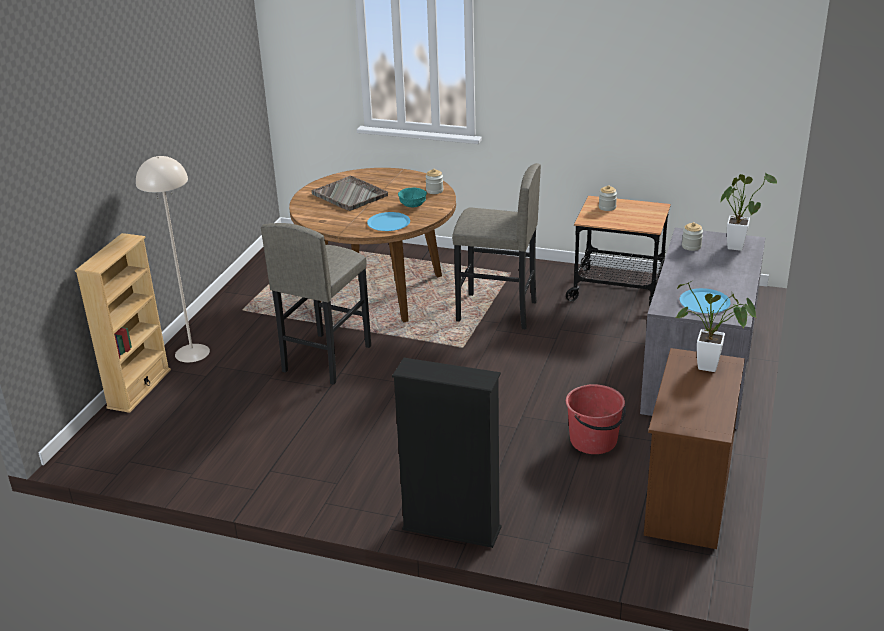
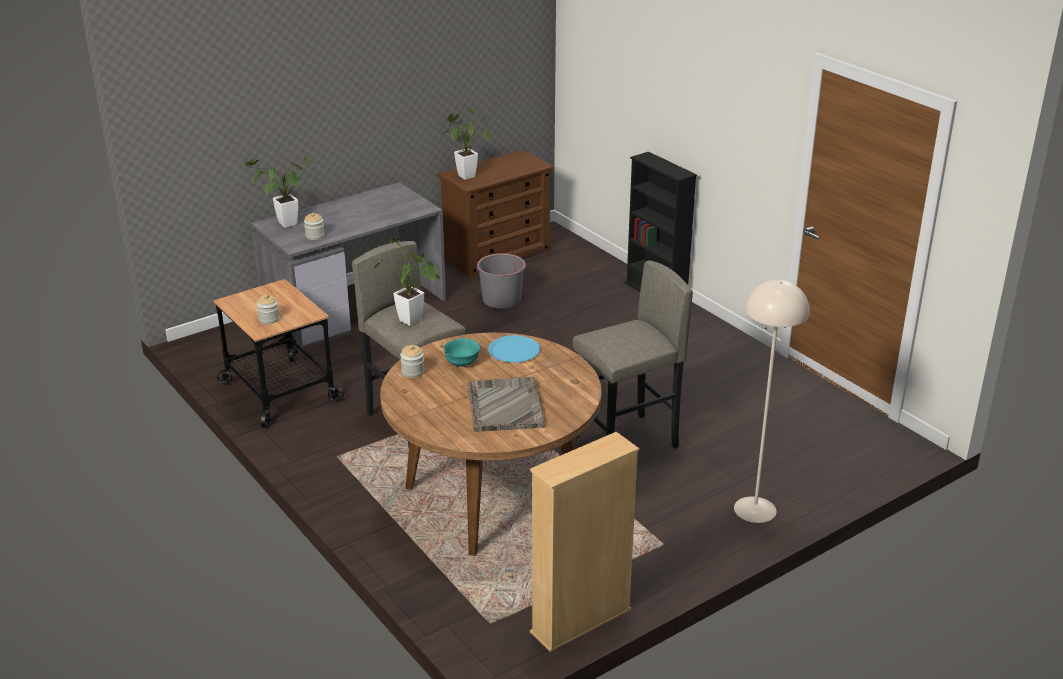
camera: 145 degrees left, 0 degrees up
beige bookcase [75,233,171,413] -> beige bookcase moved to [530,432,639,652]
red bucket [566,384,626,454] -> grey bucket [475,253,527,309]
blue plate [680,288,731,313] -> none
none -> potted plant [374,238,441,326]

